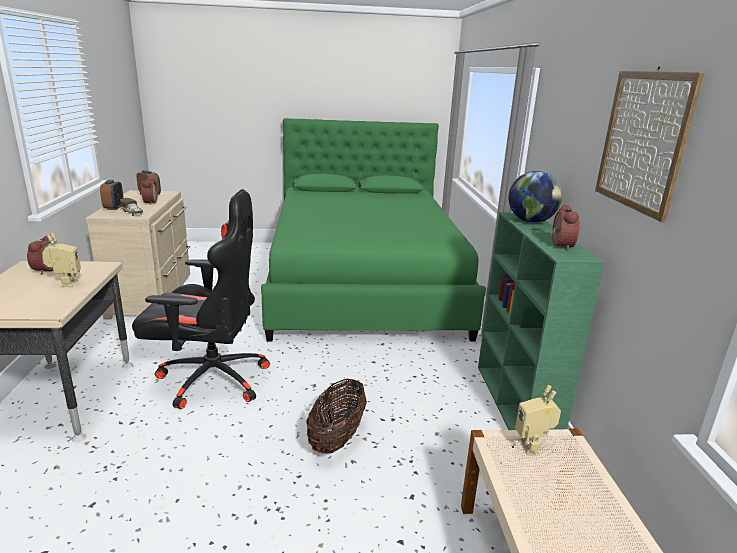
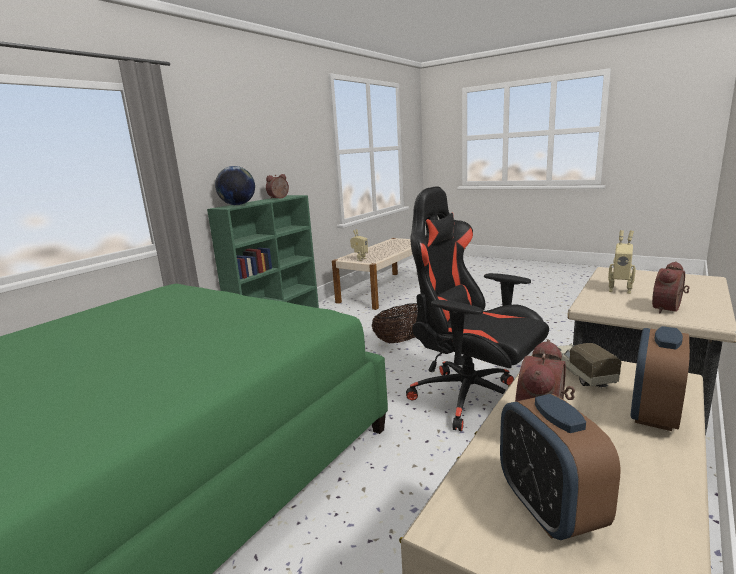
camera: 140 degrees left, 5 degrees down
toy robot [42,232,81,287] -> toy robot turned 90 degrees counterclockwise [608,230,636,294]
picture [595,66,704,222] -> none

